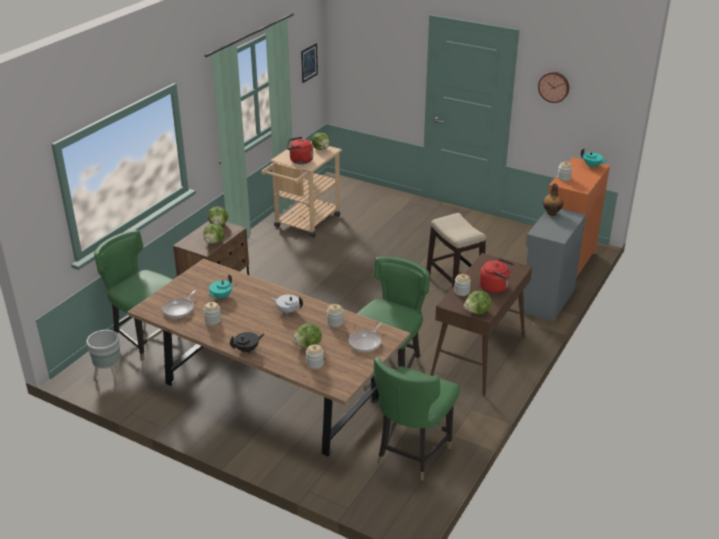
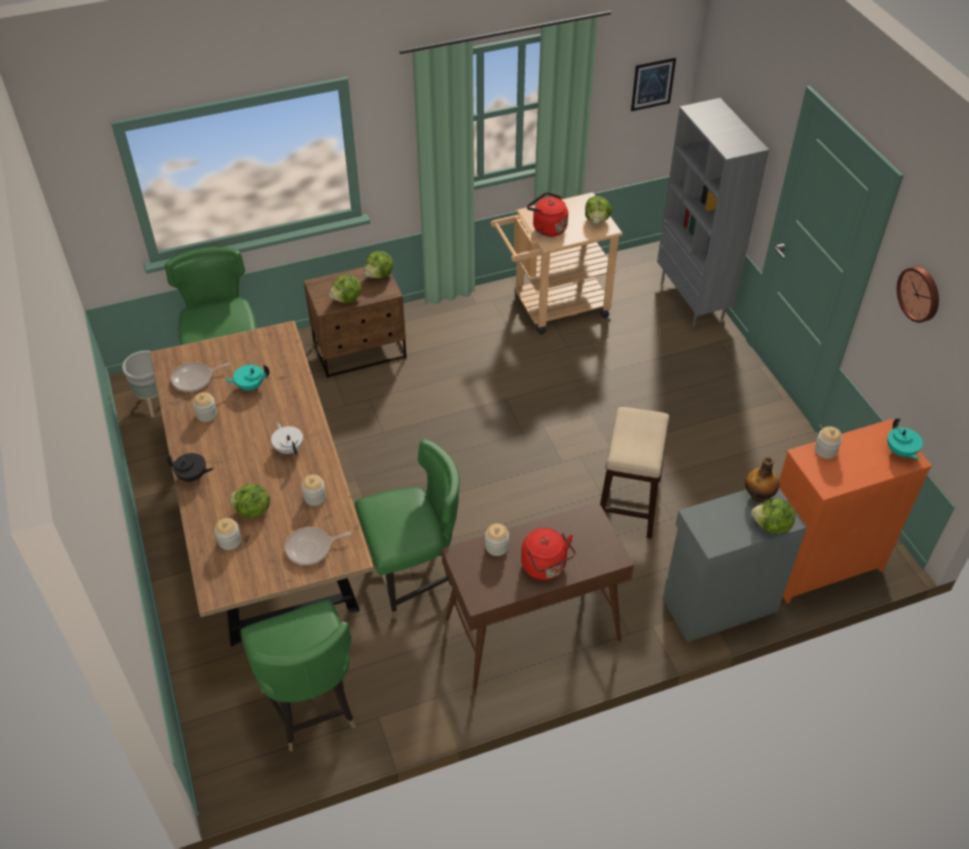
camera: 40 degrees right, 15 degrees up
green chair [374,357,460,480] -> green chair turned 90 degrees counterclockwise [241,599,356,751]
lettuce [464,291,492,314] -> lettuce moved to [751,498,795,534]
none -> grey bookcase [657,98,769,327]

